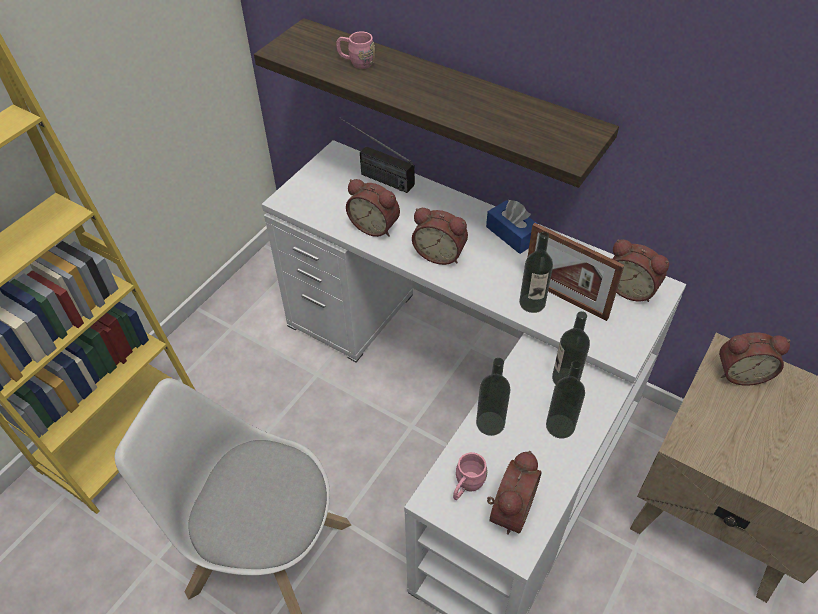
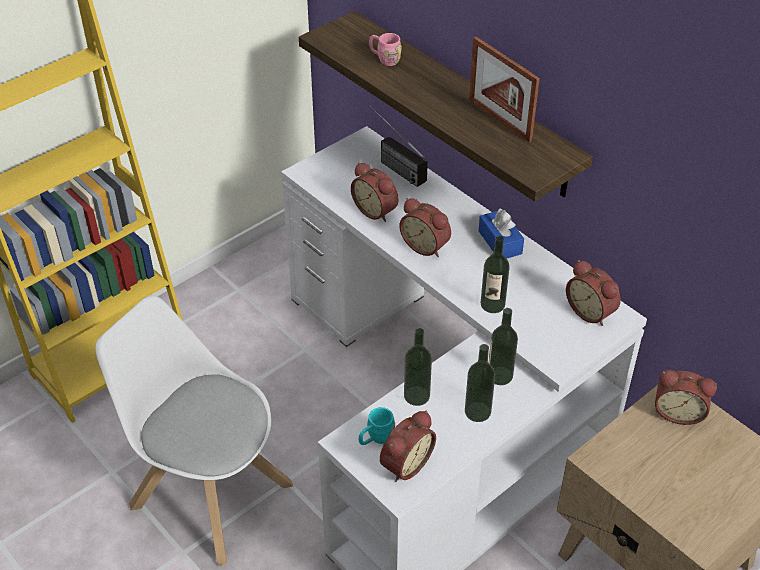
camera: 15 degrees right, 5 degrees down
pink mug [453,452,488,500] -> turquoise mug [359,407,395,445]
picture frame [528,223,624,321] -> picture frame moved to [469,37,540,142]

